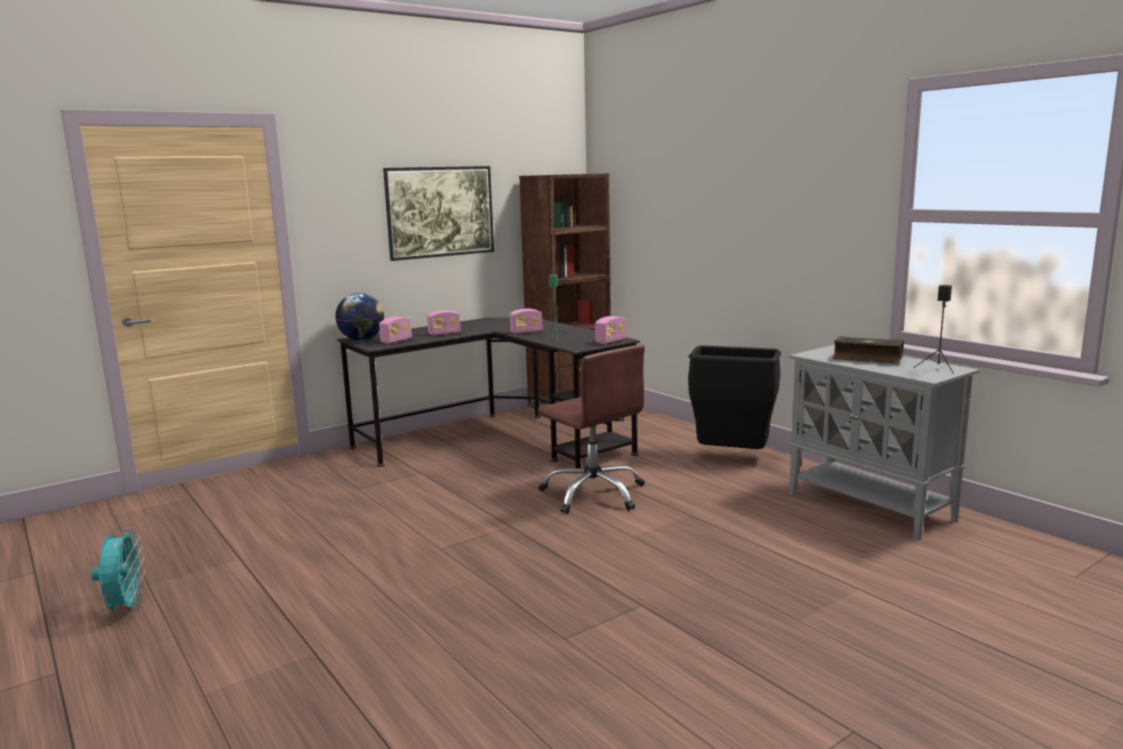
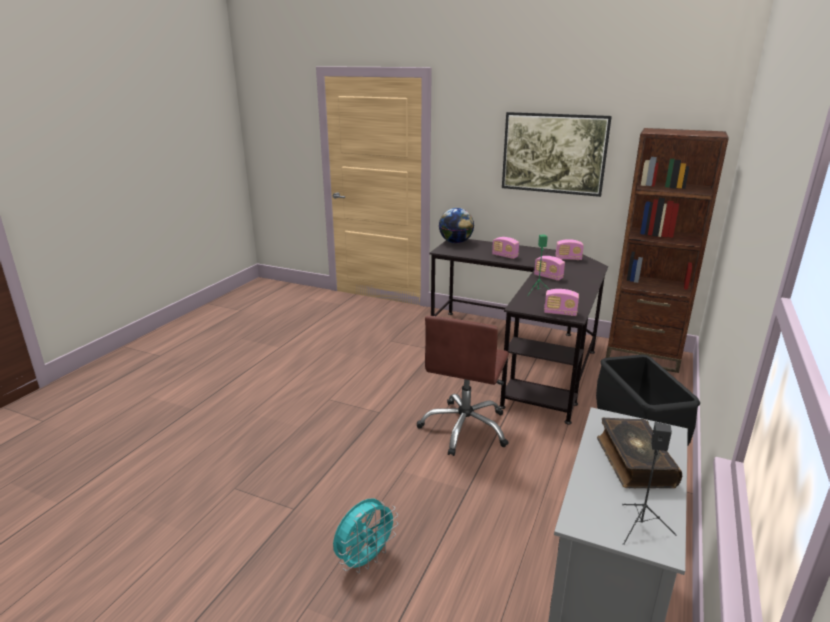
camera: 60 degrees right, 10 degrees up
turquoise fan [91,527,146,613] -> turquoise fan moved to [333,498,398,573]
radio [379,317,412,344] -> radio moved to [555,239,584,260]

